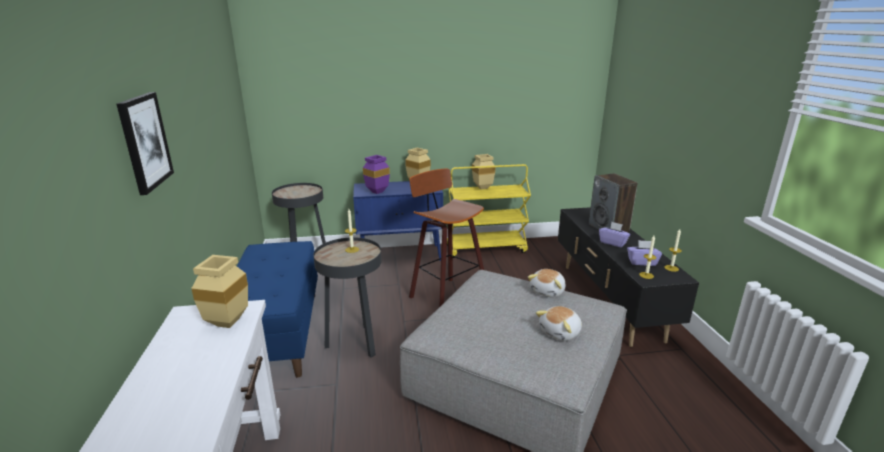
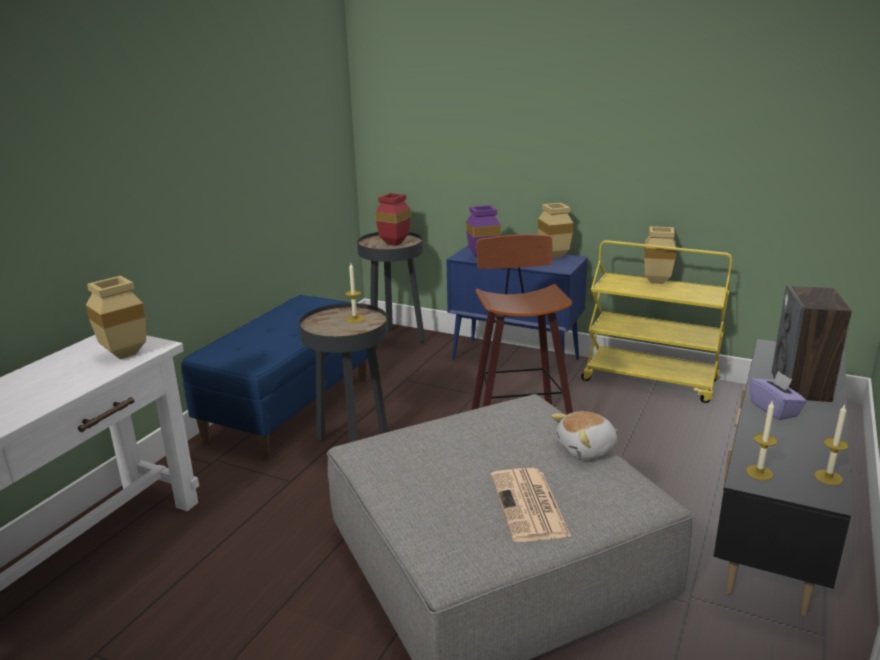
camera: 35 degrees right, 0 degrees up
picture [117,92,174,195] -> none
plush toy [536,306,582,341] -> newspaper [491,468,571,542]
purple tissue box [627,240,662,266] -> none
none -> red vase [376,193,411,246]

